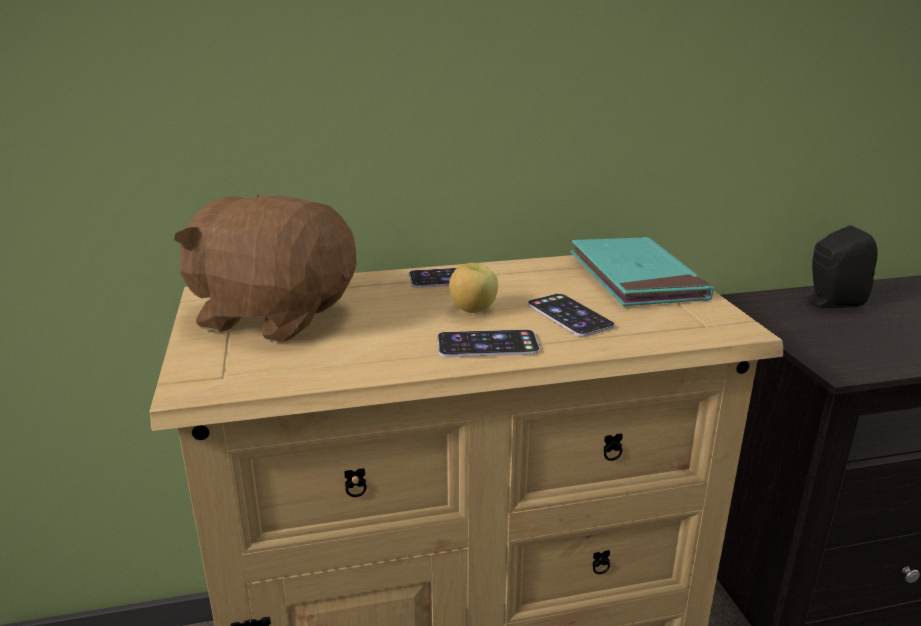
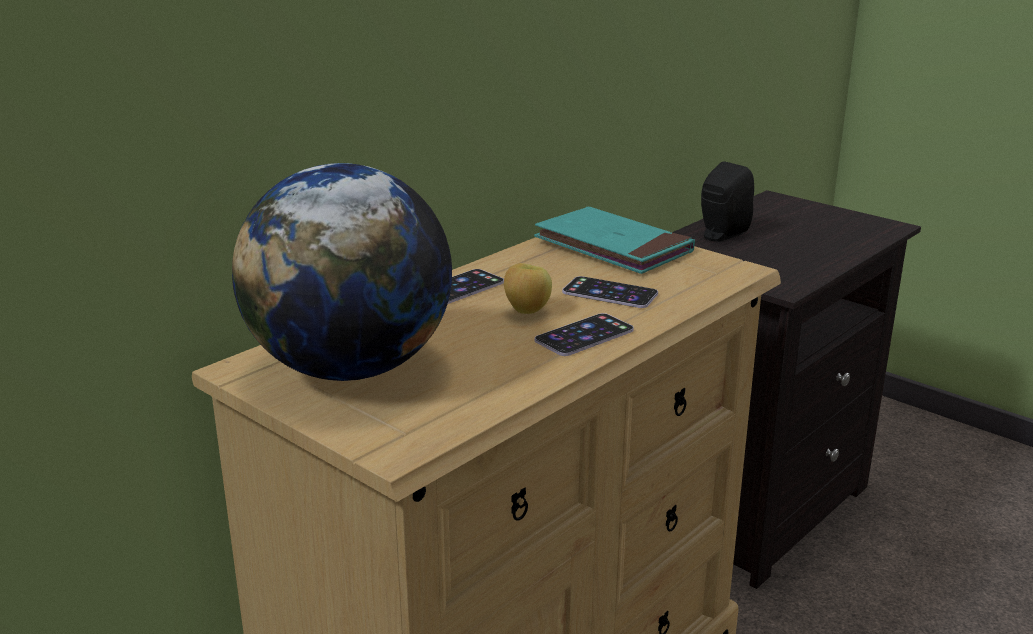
camera: 35 degrees left, 0 degrees up
brown plush toy [174,194,357,342] -> globe [232,163,452,381]

